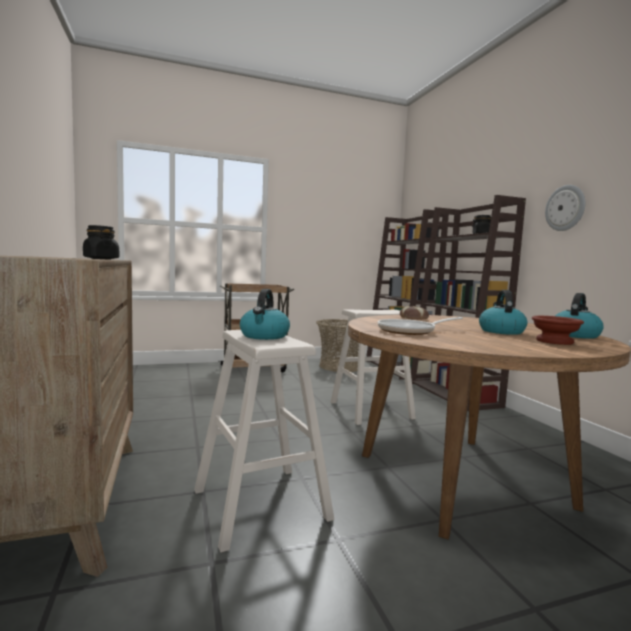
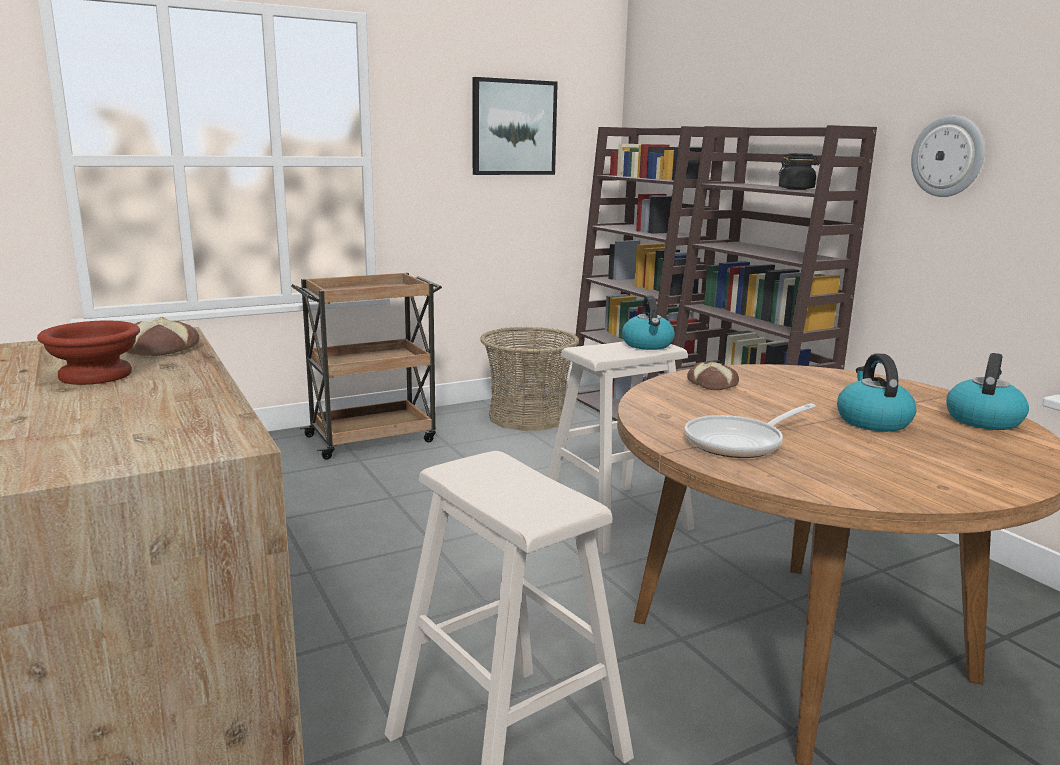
camera: 10 degrees left, 10 degrees up
black jar [83,225,119,260] -> bread [127,317,199,356]
kettle [240,289,290,340] -> kettle moved to [622,295,675,350]
brown bowl [532,316,584,345] -> brown bowl moved to [37,321,140,385]
none -> picture [472,77,558,175]

